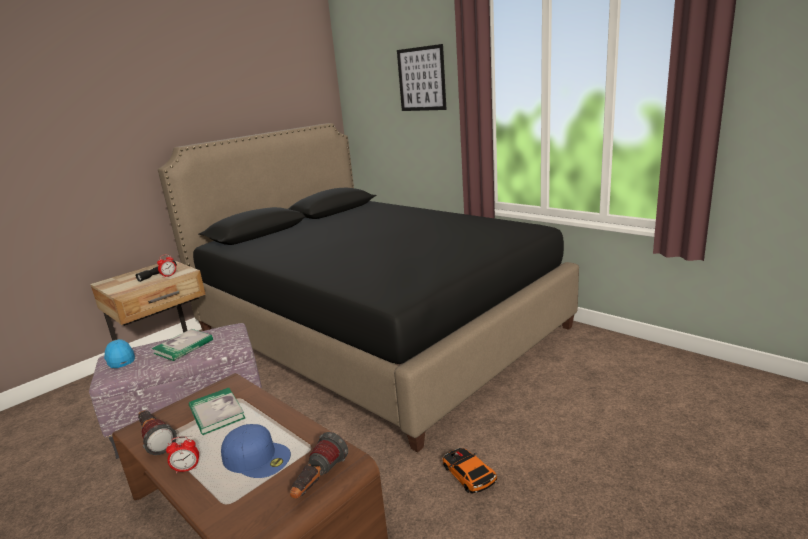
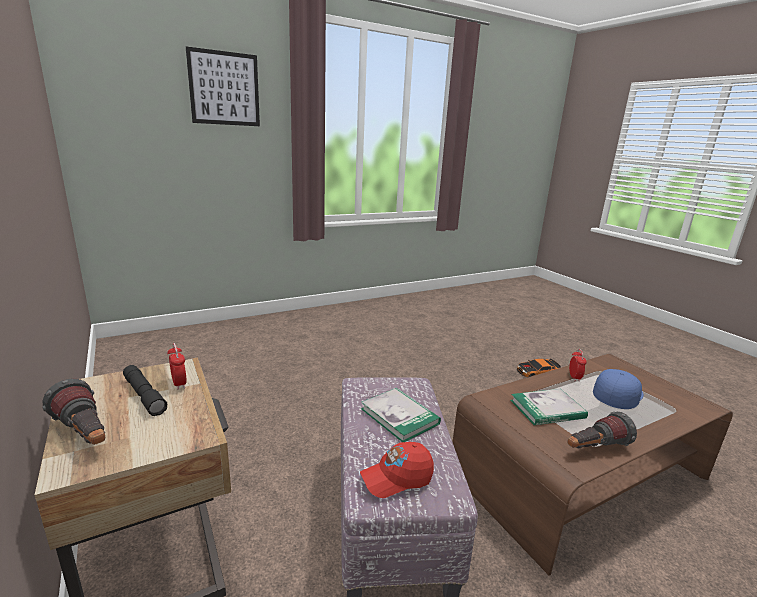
camera: 75 degrees left, 0 degrees up
blue cap [104,339,135,368] -> red cap [360,442,434,498]
black bed [158,123,579,452] -> none
alarm clock [166,436,199,473] -> alarm clock moved to [569,349,587,382]
flashlight [290,432,348,499] -> flashlight moved to [42,378,105,445]

